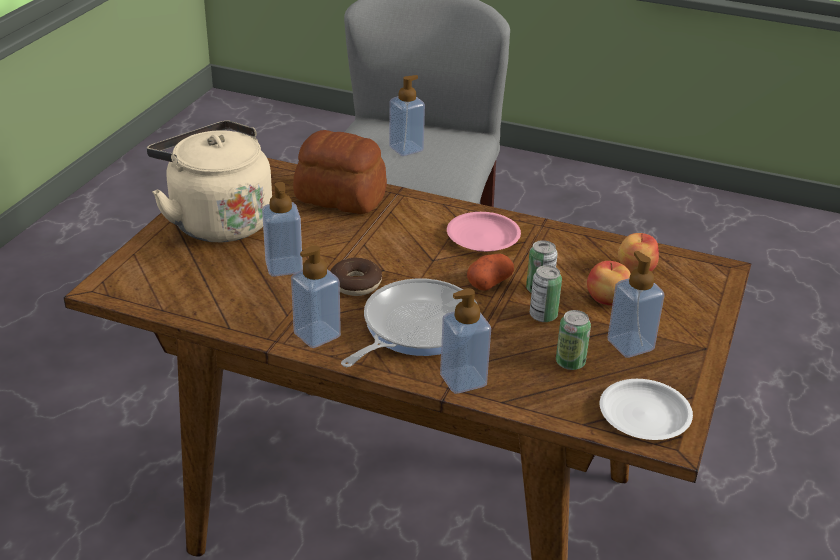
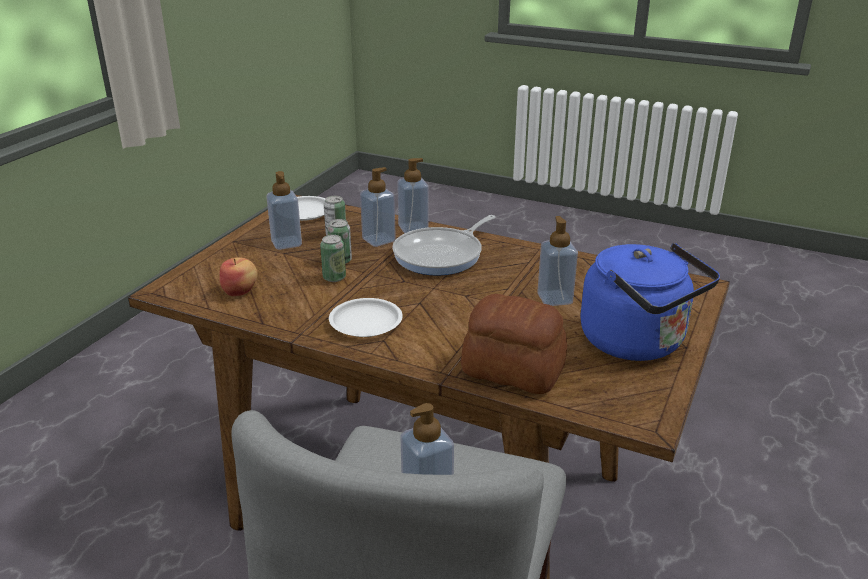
camera: 175 degrees left, 5 degrees down
beige kettle [147,120,272,242] -> blue kettle [580,243,720,361]
soap dispenser [291,245,341,348] -> soap dispenser moved to [360,167,396,247]
donut [330,258,382,296] -> none
pink plate [447,212,521,252] -> white plate [329,298,403,337]
potato [467,254,514,291] -> none
apple [587,261,631,305] -> none

